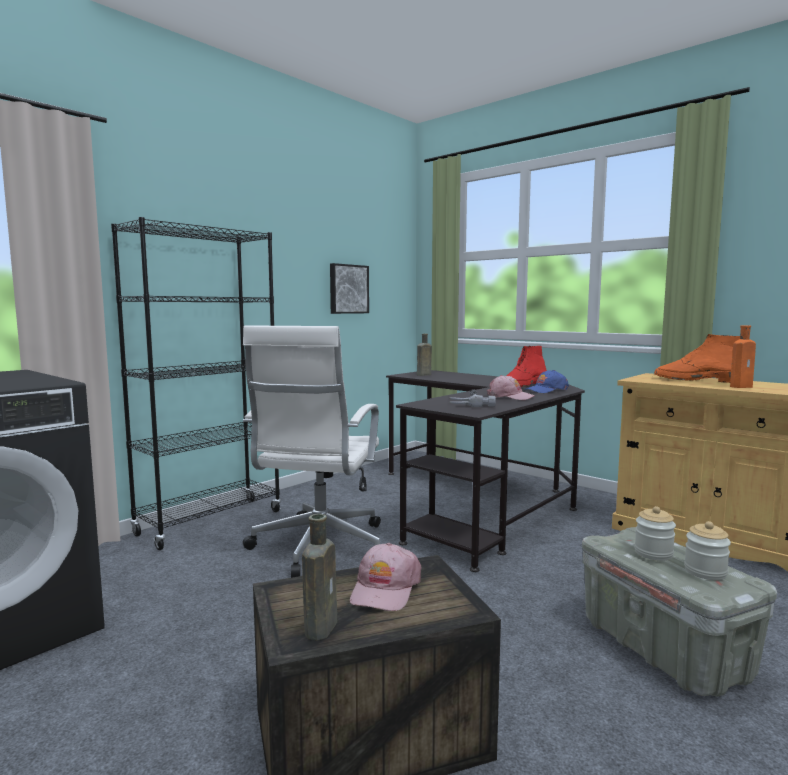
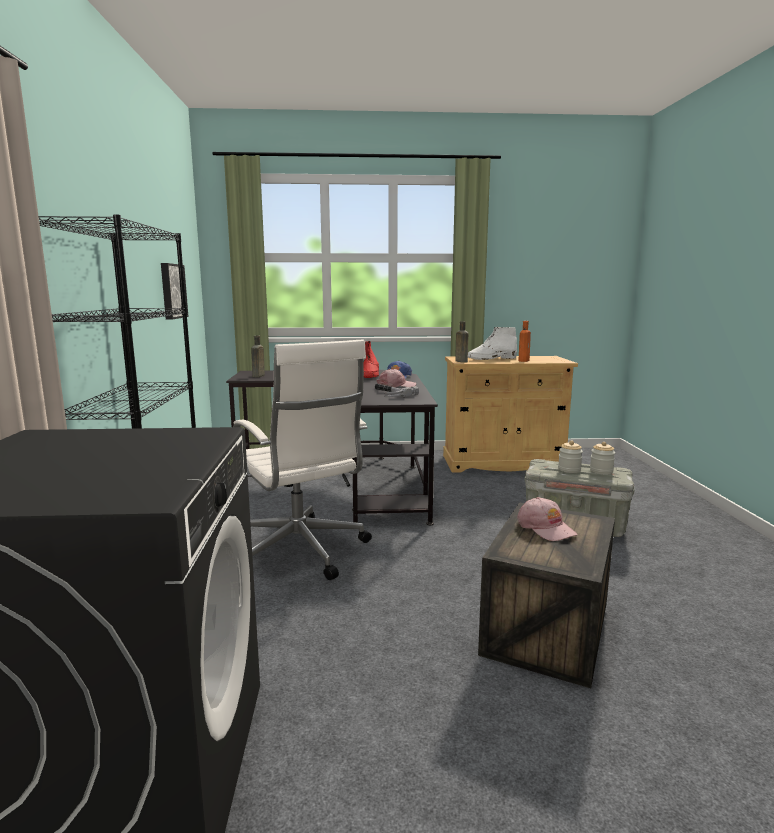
camera: 45 degrees left, 5 degrees up
brown bottle [302,514,337,641] -> brown bottle moved to [455,321,468,363]
orange boot [654,334,740,383] -> white boot [468,327,517,360]

